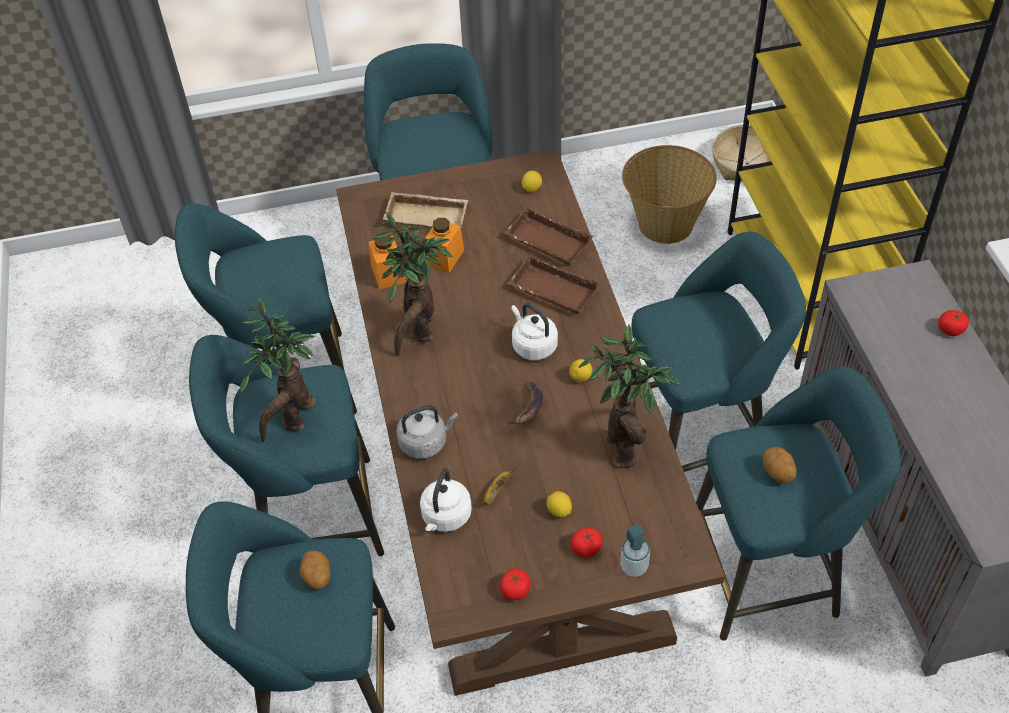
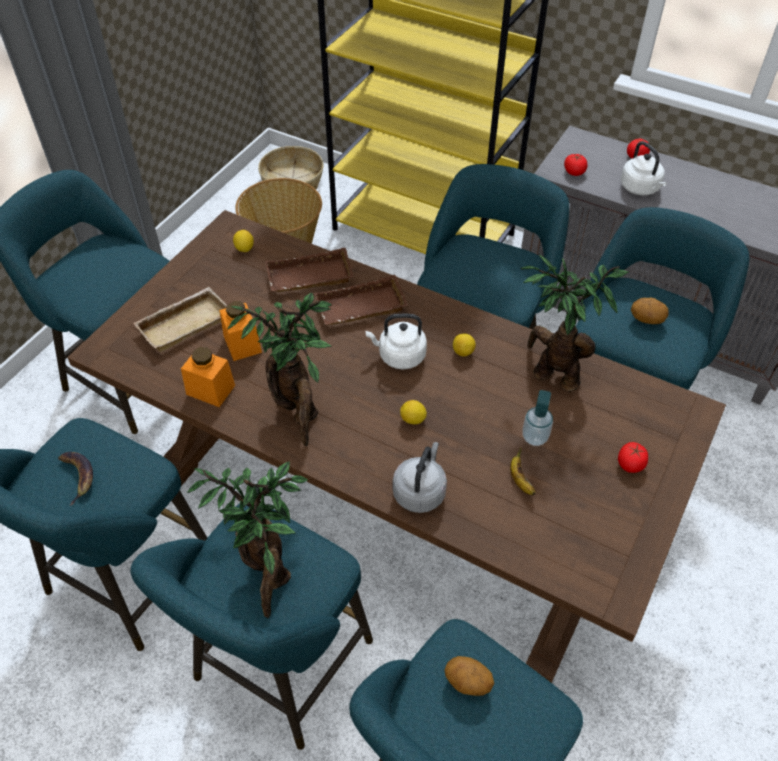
camera: 50 degrees left, 0 degrees up
white kettle [420,468,472,532] -> white kettle moved to [621,141,667,195]
tomato [500,568,531,600] -> tomato moved to [564,154,588,176]
banana [504,382,543,426] -> banana moved to [58,452,93,506]
lemon [546,491,572,518] -> lemon moved to [400,400,427,424]
soap dispenser [620,523,650,577] -> soap dispenser moved to [522,390,553,446]

